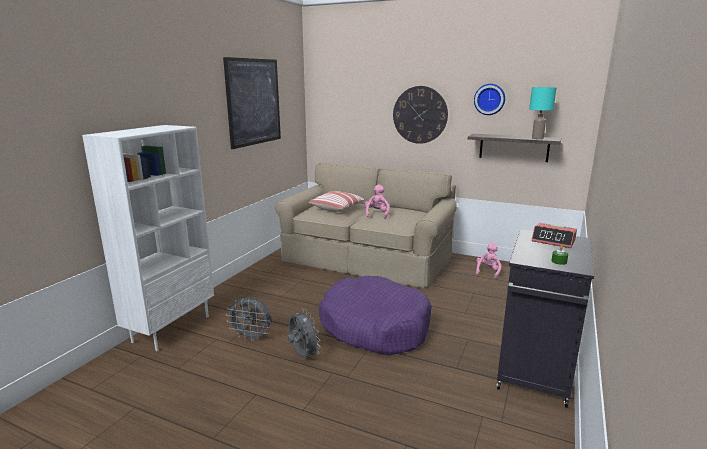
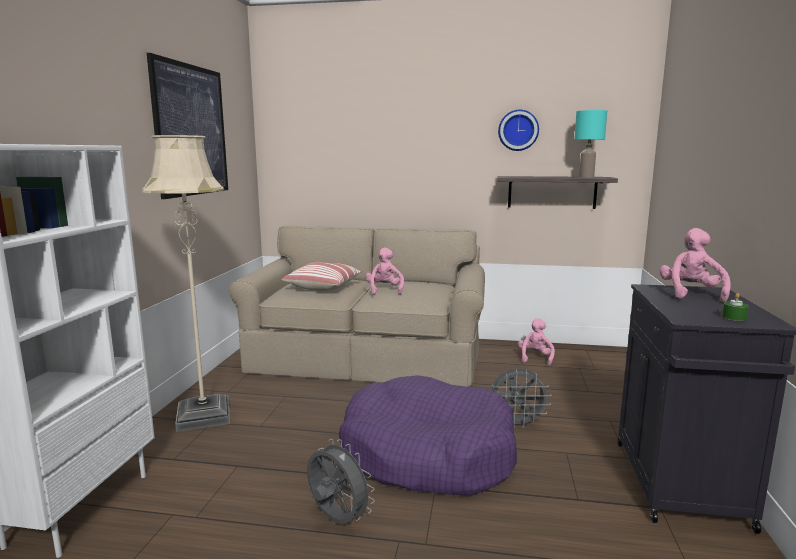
camera: 15 degrees left, 5 degrees down
grey fan [226,297,271,342] -> grey fan moved to [490,368,552,428]
wall clock [393,86,448,144] -> none
alarm clock [531,223,577,248] -> pink plush toy [659,228,731,302]
none -> beige floor lamp [141,135,230,432]

